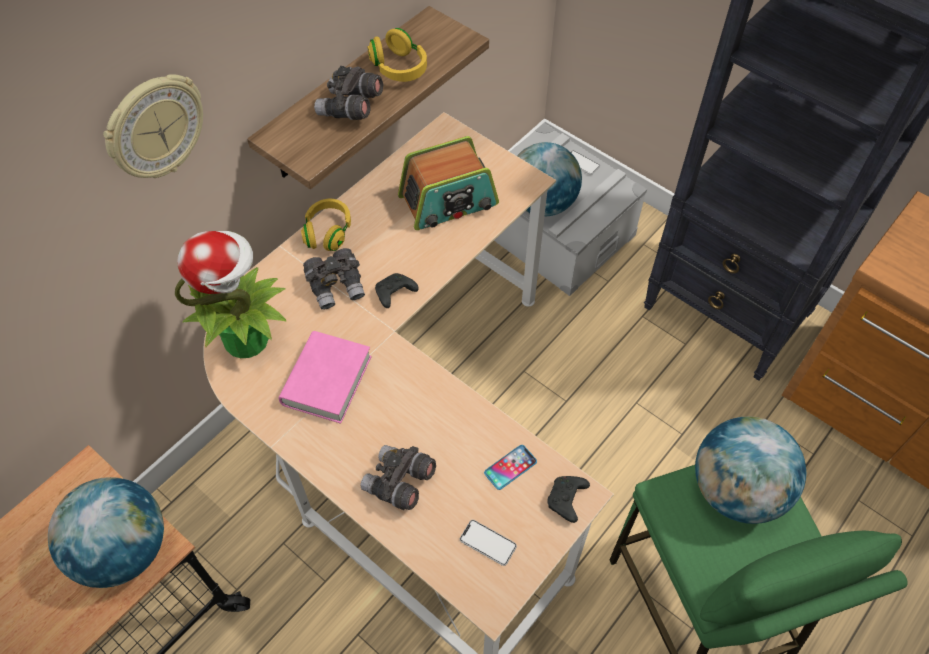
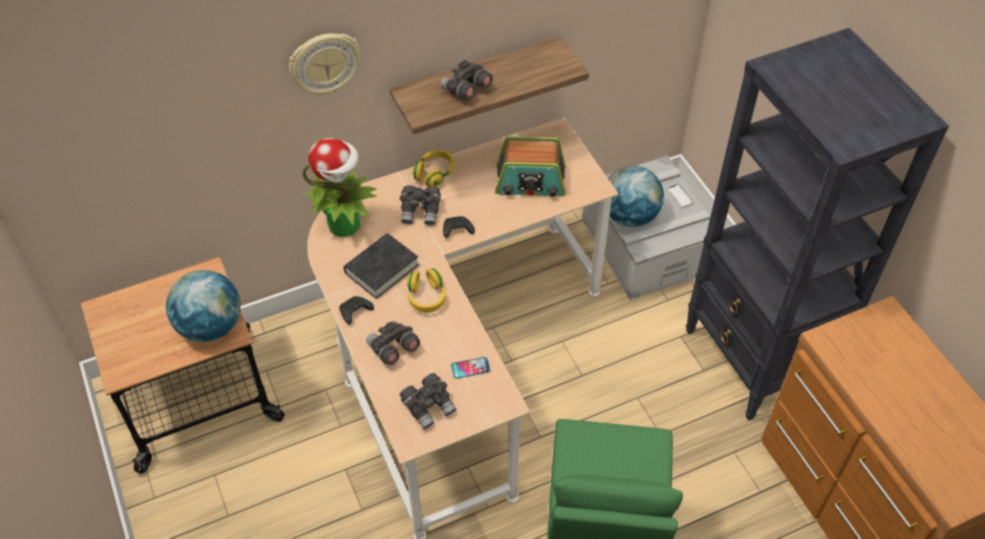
camera: 25 degrees right, 5 degrees down
pink book [278,331,372,424] -> black book [344,233,419,299]
yellow headphones [368,28,427,82] -> yellow headphones moved to [407,269,446,313]
phone [460,520,517,566] -> grey binoculars [400,373,456,429]
black game controller [547,476,590,523] -> black game controller moved to [339,296,374,324]
globe [695,416,807,524] -> none

